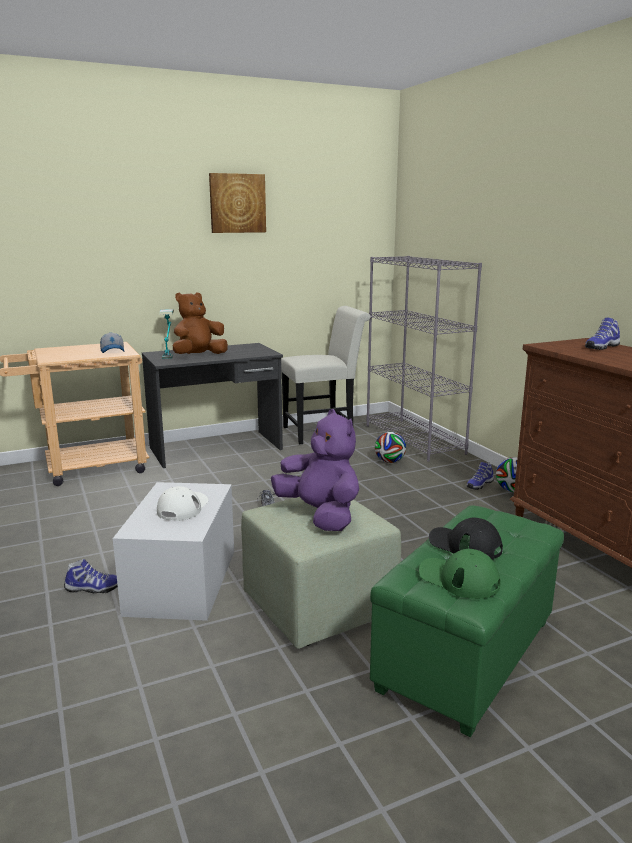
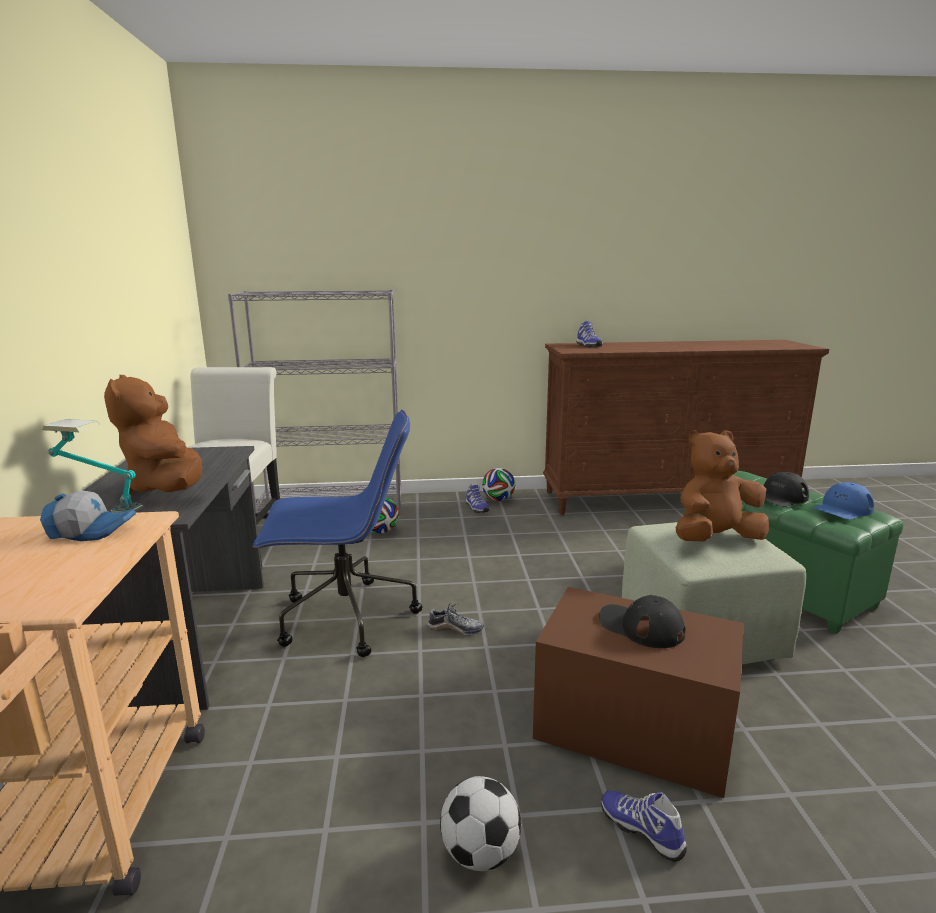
camera: 70 degrees left, 0 degrees up
shoe [64,559,118,593] -> shoe turned 60 degrees counterclockwise [601,790,687,862]
white storage box [113,482,234,621] -> brown storage box [533,587,744,798]
white cap [157,486,208,521] -> black cap [599,595,685,648]
picture [209,173,266,233] -> none
purple plush toy [271,409,359,531] -> brown plush toy [676,430,769,542]
green cap [419,548,501,599] -> blue cap [813,482,874,520]
none -> blue office chair [253,410,422,657]
none -> football [440,776,521,871]

